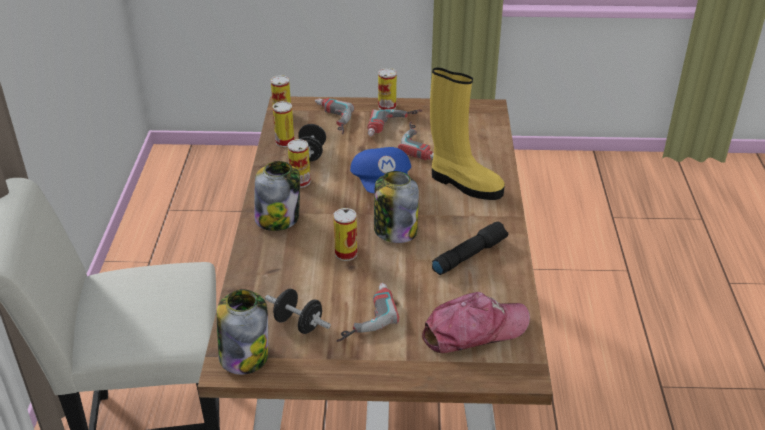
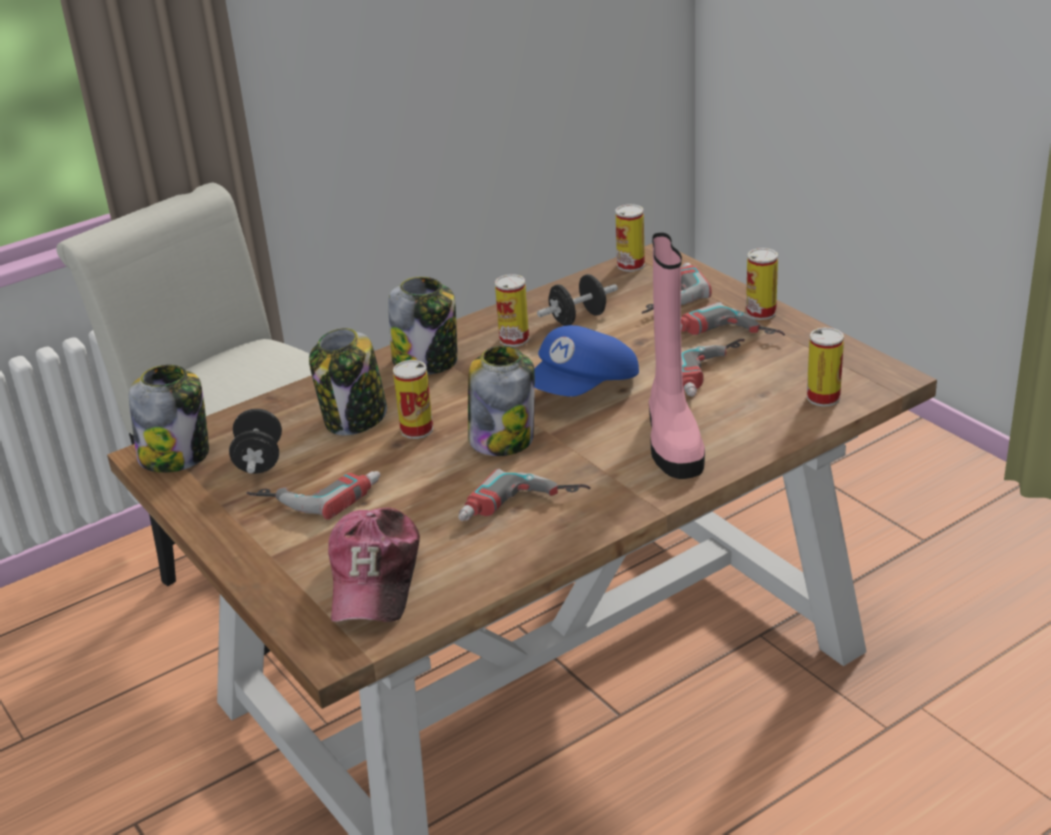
camera: 55 degrees right, 5 degrees down
can [273,101,294,147] -> can moved to [807,327,844,406]
cap [422,292,530,353] -> cap turned 60 degrees clockwise [328,508,420,622]
yellow boot [430,67,505,200] -> pink boot [649,233,705,479]
black flashlight [432,222,508,275] -> power drill [458,469,591,521]
none -> jar [309,328,387,435]

